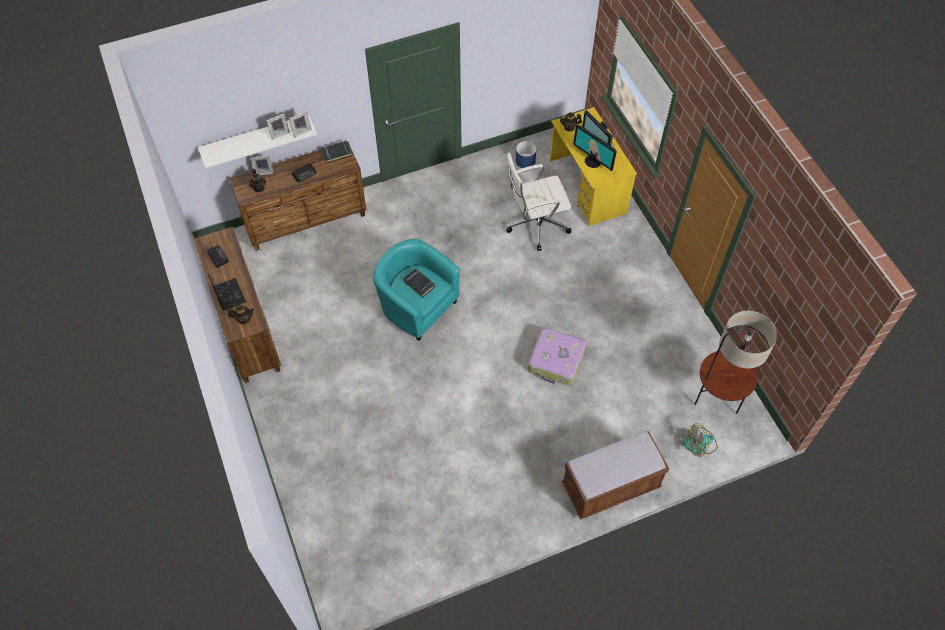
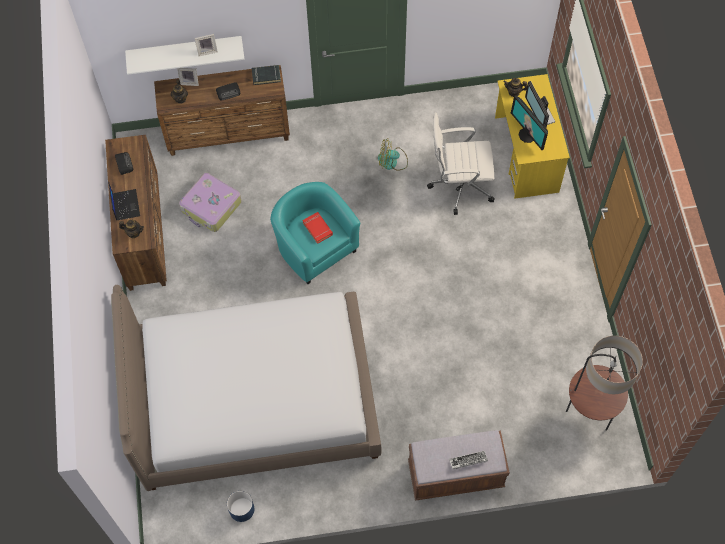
camera: 15 degrees right, 5 degrees up
picture frame [289,111,312,138] -> none
black book [403,268,435,297] -> red book [302,212,333,244]
blue planter [515,141,537,168] -> blue planter moved to [227,491,254,522]
suitcase [528,328,586,385] -> suitcase moved to [179,173,242,232]
fan [683,423,717,457] -> fan moved to [378,138,408,171]
none -> bed [111,285,381,491]
none -> keyboard [449,451,488,469]

